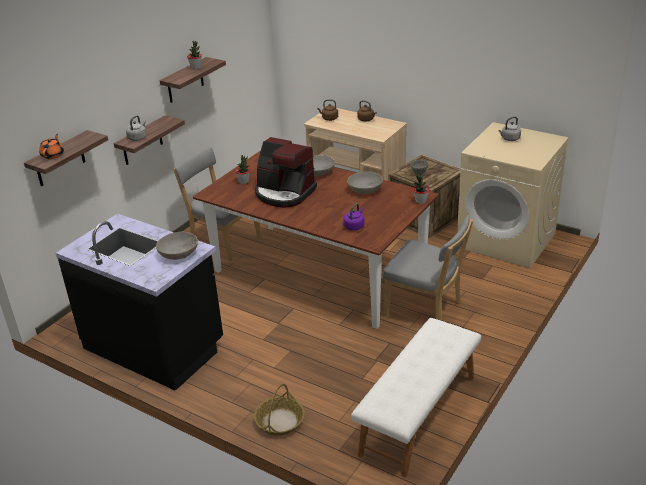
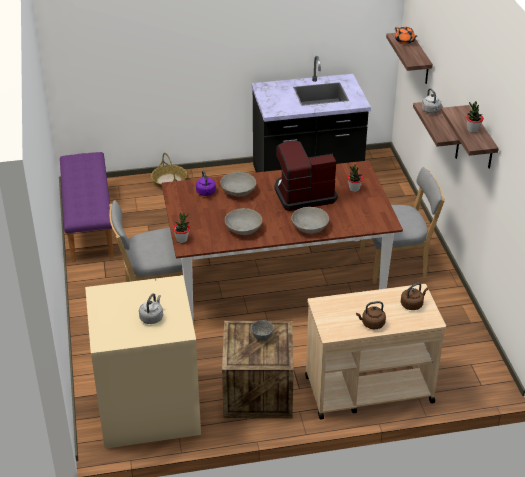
camera: 135 degrees right, 5 degrees up
grey bowl [156,232,198,260] -> grey bowl moved to [220,172,256,197]
white bench [351,318,481,477] -> purple bench [60,152,114,262]

